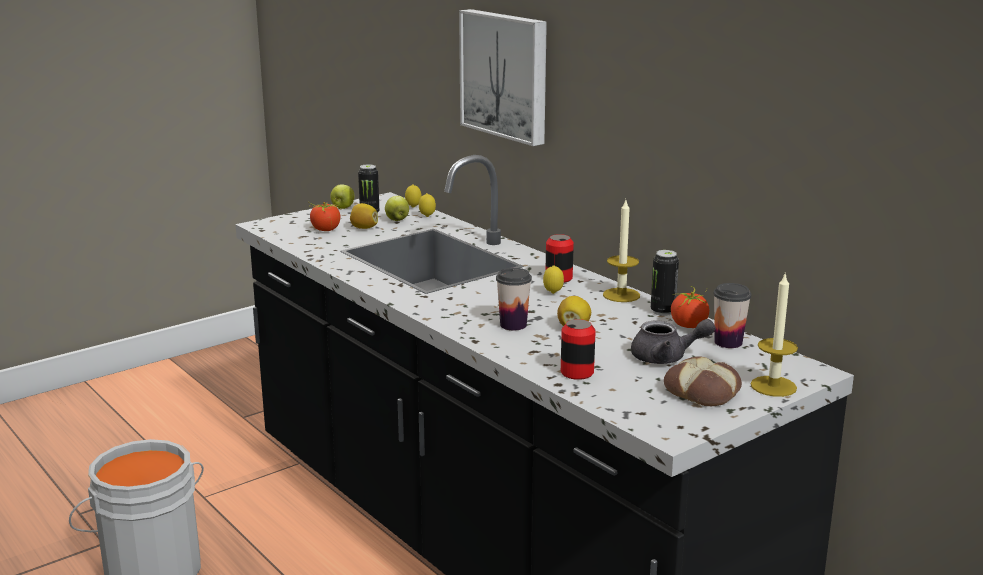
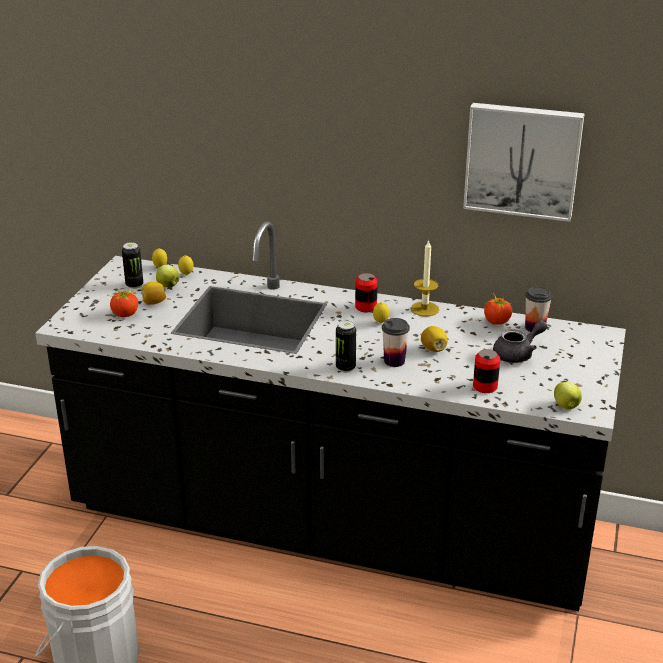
camera: 35 degrees left, 10 degrees up
apple [330,184,355,209] -> apple moved to [554,382,582,410]
picture [459,9,547,146] -> picture moved to [463,103,585,222]
can [651,250,679,316] -> can moved to [336,320,356,372]
bread [664,356,742,406] -> none
candle [751,274,798,397] -> none

